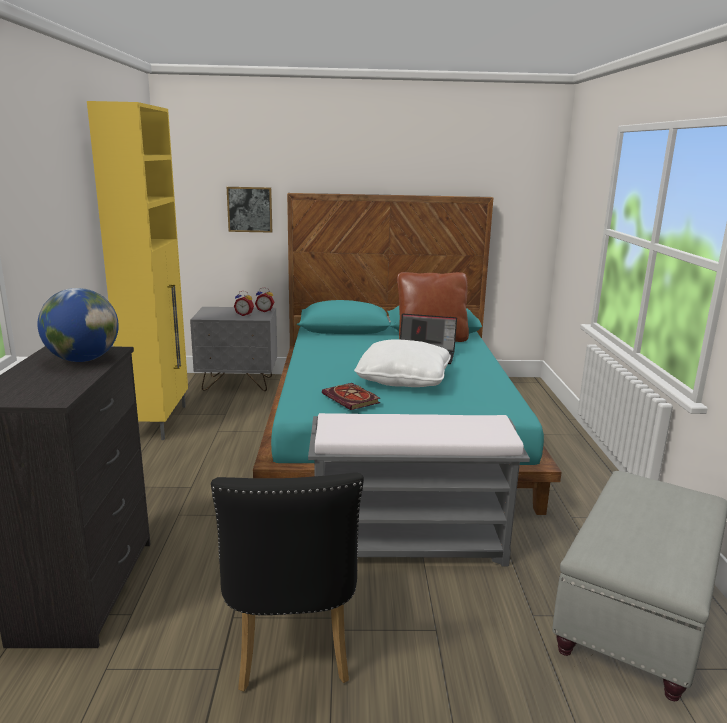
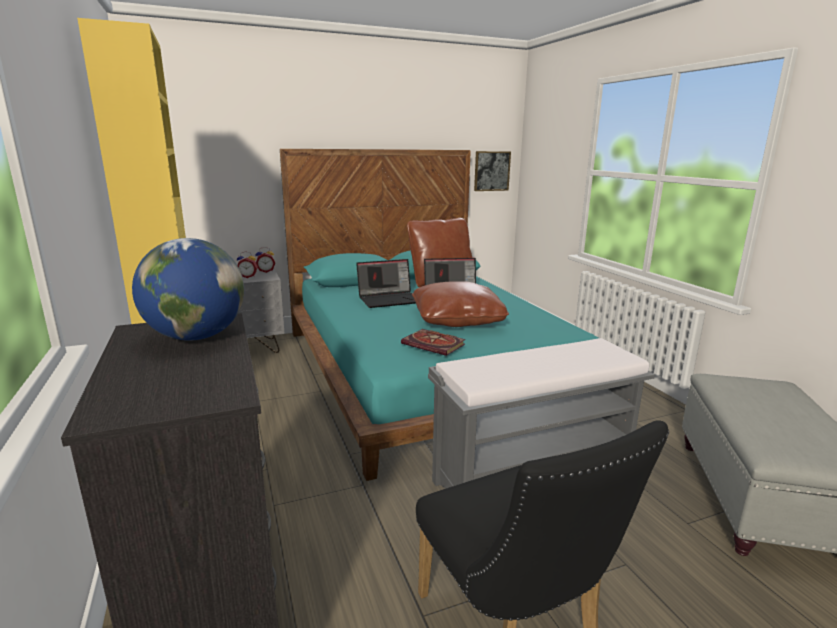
camera: 20 degrees left, 0 degrees up
picture [227,187,272,233] -> picture moved to [474,151,511,191]
white pillow [354,340,451,387] -> brown pillow [412,281,509,327]
none -> laptop [356,259,416,308]

